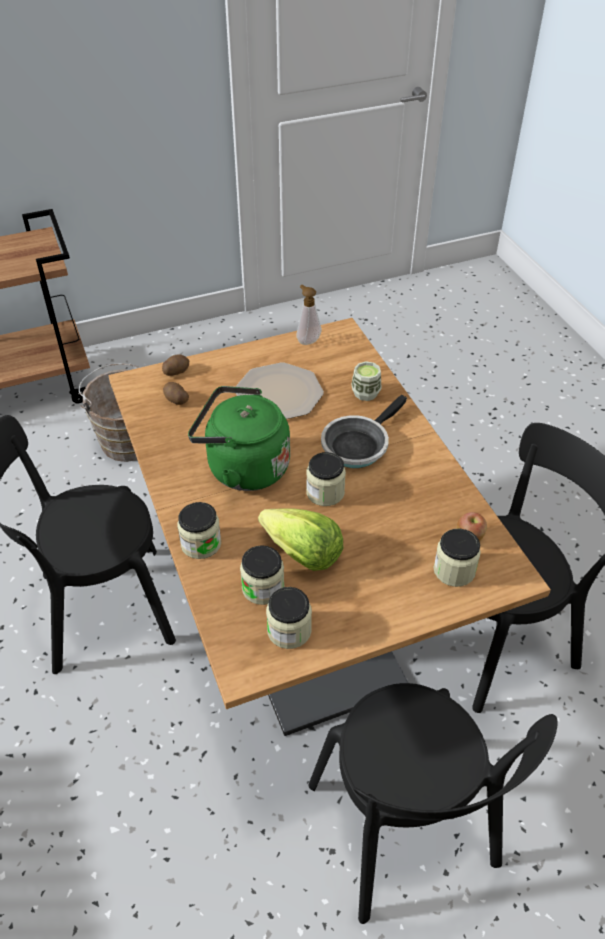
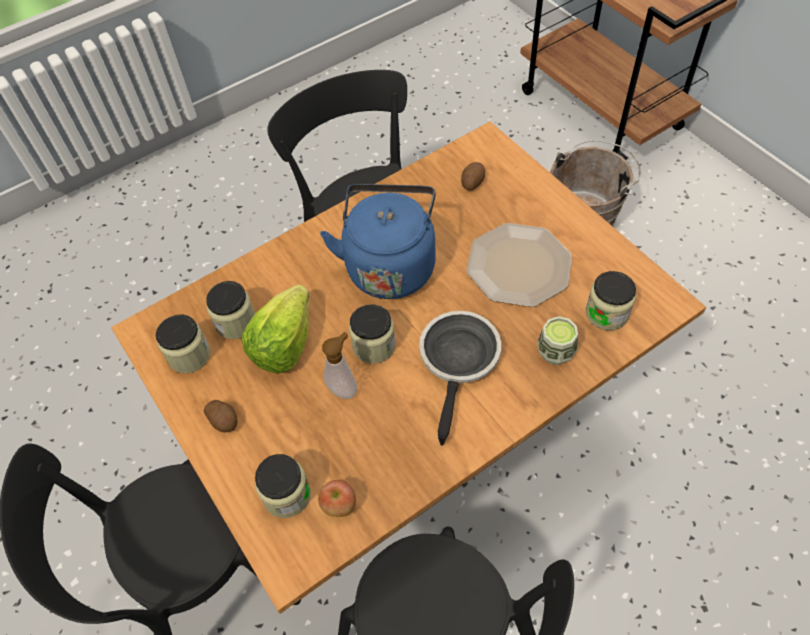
camera: 80 degrees right, 10 degrees up
potato [162,355,189,376] -> potato moved to [203,400,238,432]
jar [177,502,221,559] -> jar moved to [585,271,636,330]
green kettle [188,386,290,491] -> blue kettle [320,184,436,299]
soap dispenser [296,284,321,345] -> soap dispenser moved to [322,332,357,399]
frying pan [321,395,407,468] -> frying pan turned 75 degrees clockwise [419,311,501,446]

